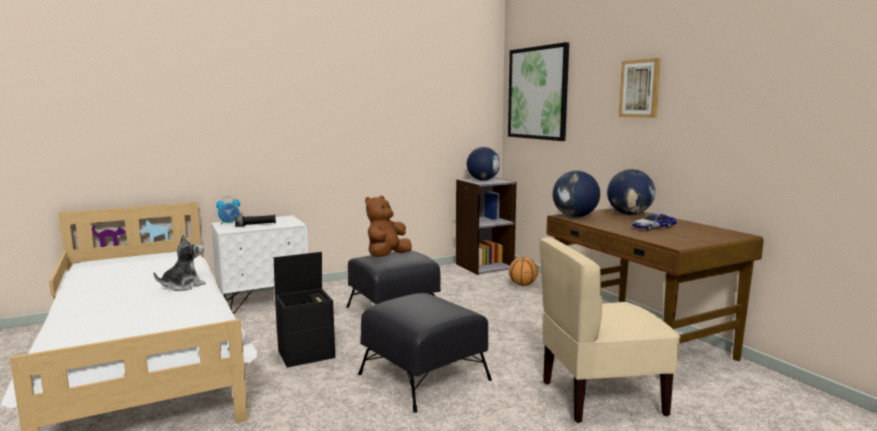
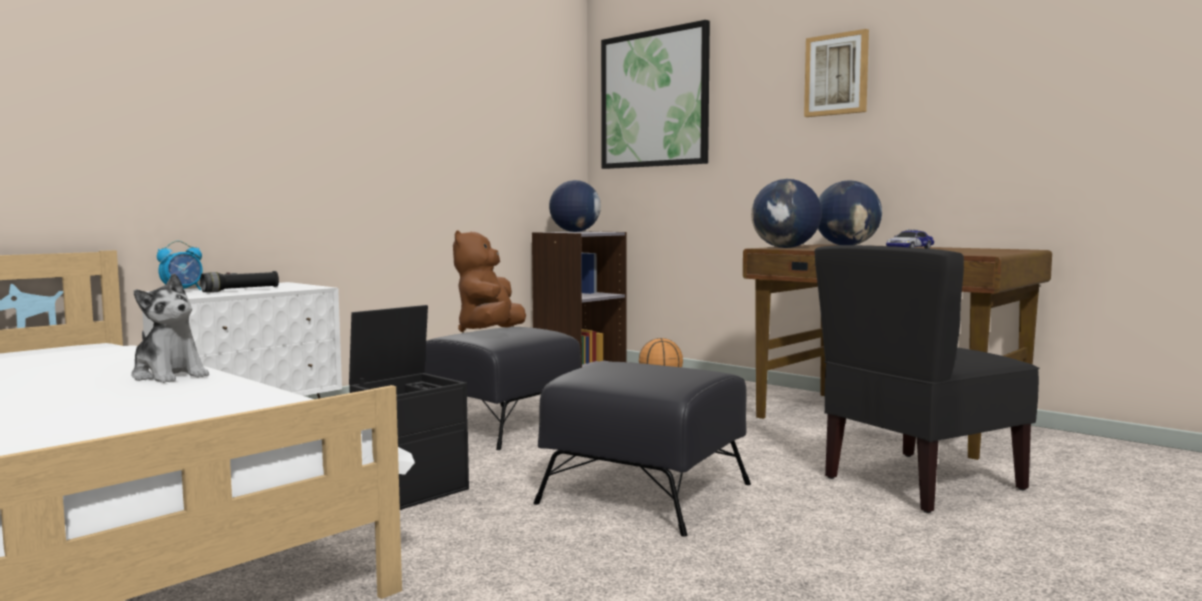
camera: 20 degrees left, 5 degrees down
plush toy [154,235,206,291] -> plush toy turned 105 degrees clockwise [131,273,209,383]
beige chair [539,237,680,423] -> black chair [815,245,1040,513]

